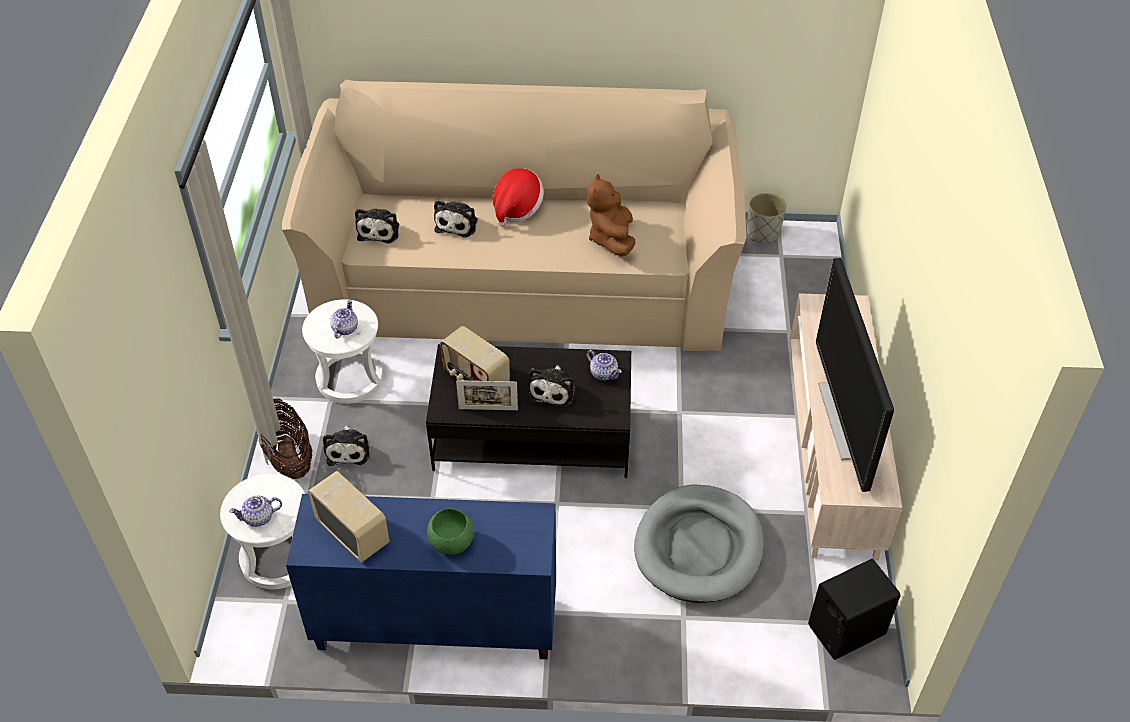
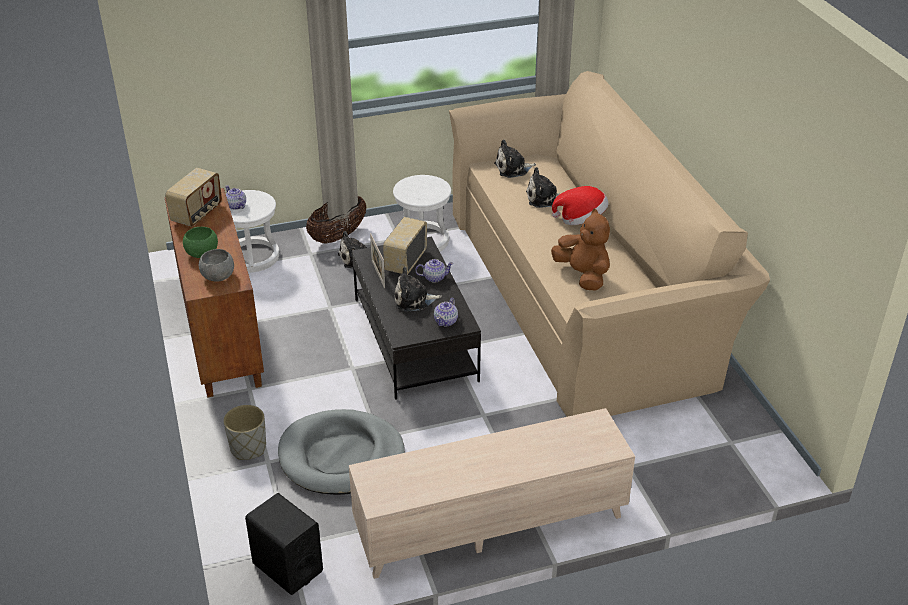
camera: 70 degrees right, 10 degrees down
blue cabinet [286,494,556,659] -> brown cabinet [164,188,264,398]
teapot [330,300,358,338] -> teapot moved to [415,259,454,282]
brown plush toy [587,174,636,257] -> brown plush toy turned 75 degrees clockwise [551,209,610,291]
grey planter [747,193,786,243] -> grey planter moved to [223,405,266,460]
television [816,258,894,492] -> none
none -> grey bowl [199,249,234,282]

